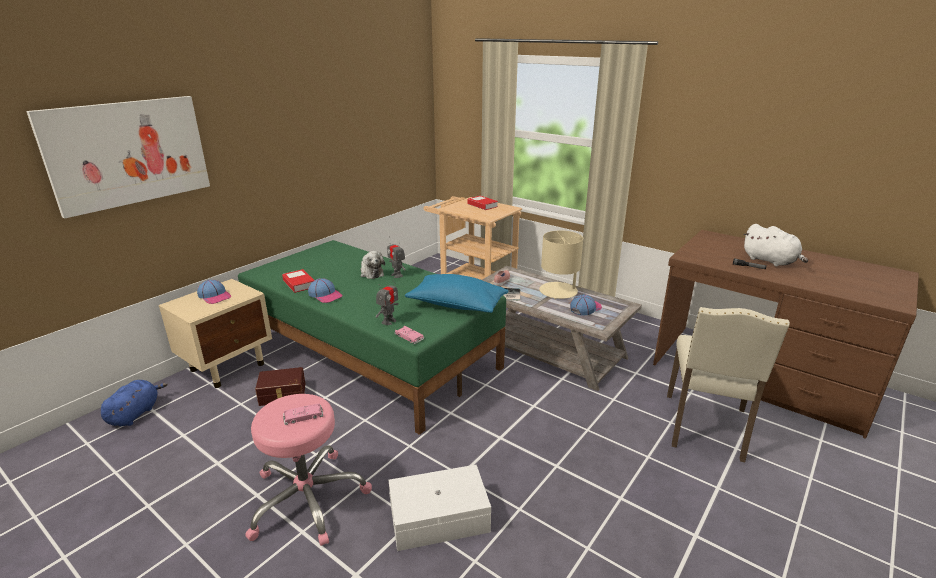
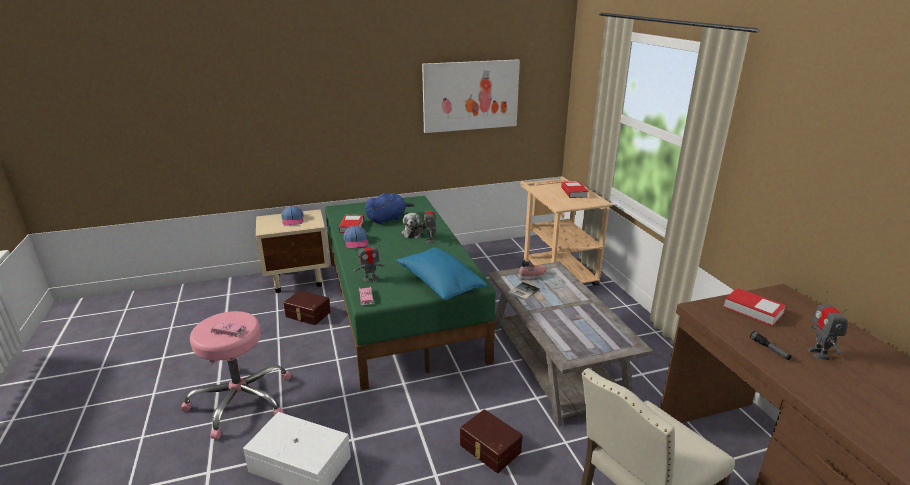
camera: 35 degrees right, 0 degrees up
picture [26,96,210,219] -> picture moved to [422,60,520,133]
blue plush toy [101,380,168,426] -> blue plush toy moved to [365,193,414,224]
beige table lamp [539,230,583,299] -> none
cap [570,295,602,316] -> none
white plush toy [744,224,808,267] -> toy robot [808,291,848,360]
none -> brown storage box [460,409,523,473]
none -> book [723,288,786,326]

